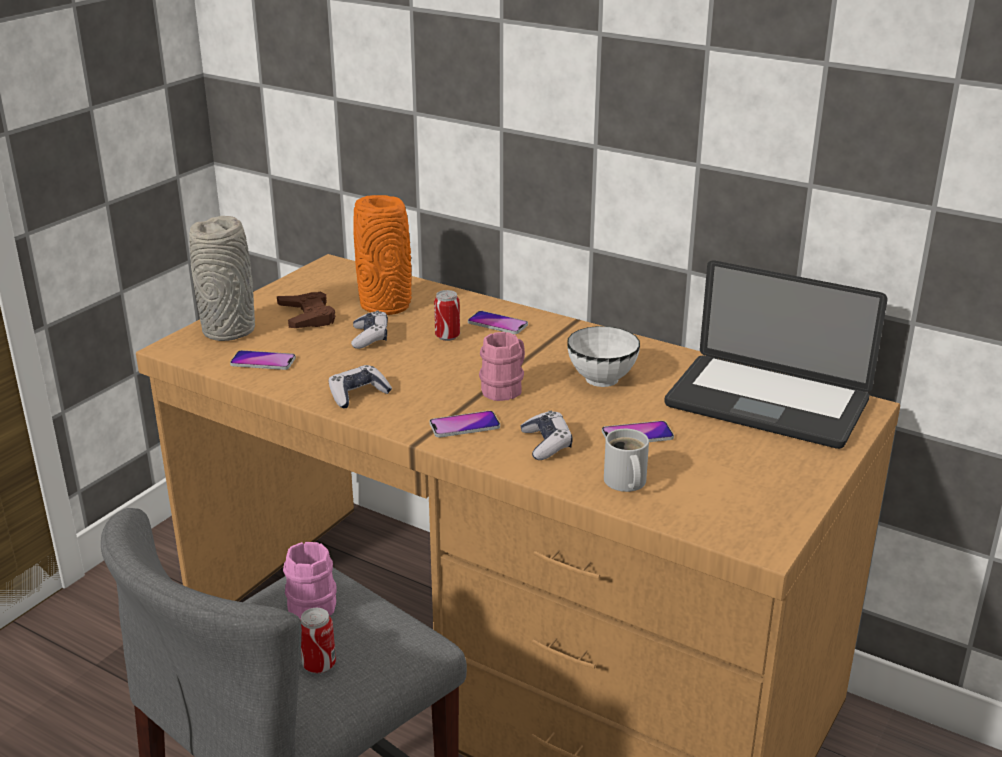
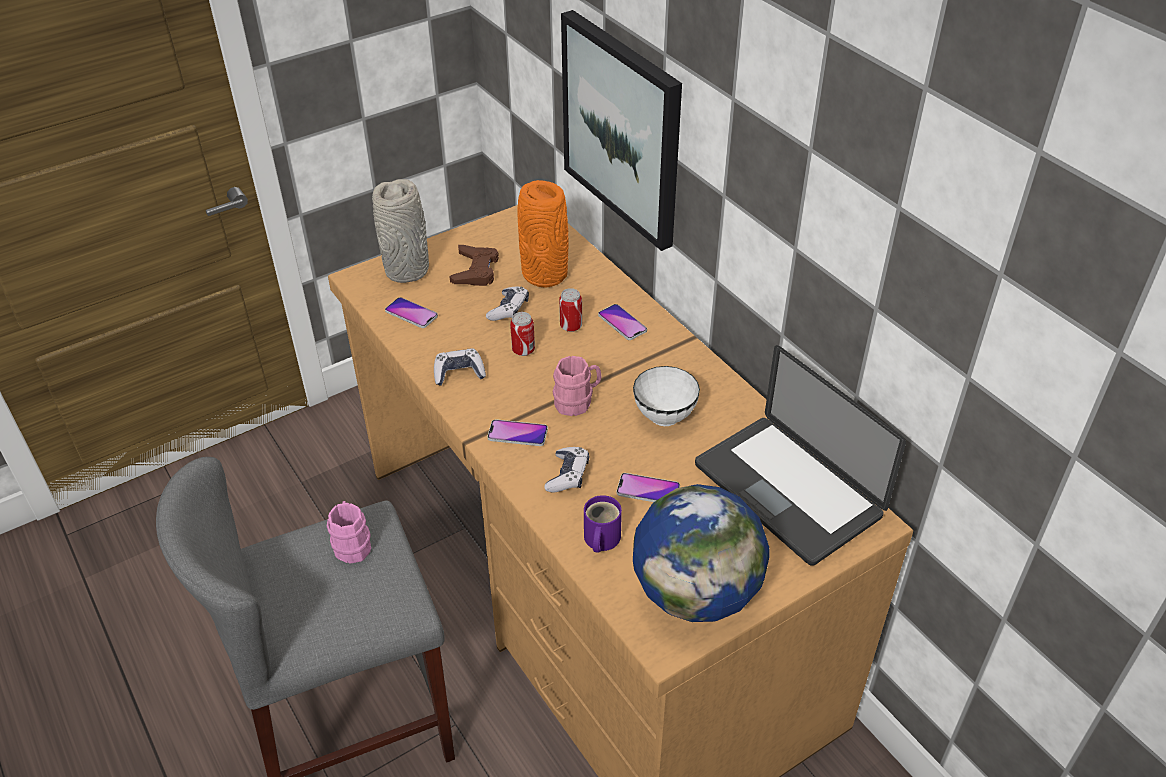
camera: 25 degrees right, 15 degrees up
can [300,608,336,673] -> can moved to [510,312,535,356]
white mug [604,429,649,492] -> purple mug [584,495,622,553]
none -> picture [561,10,682,251]
none -> globe [633,484,769,622]

